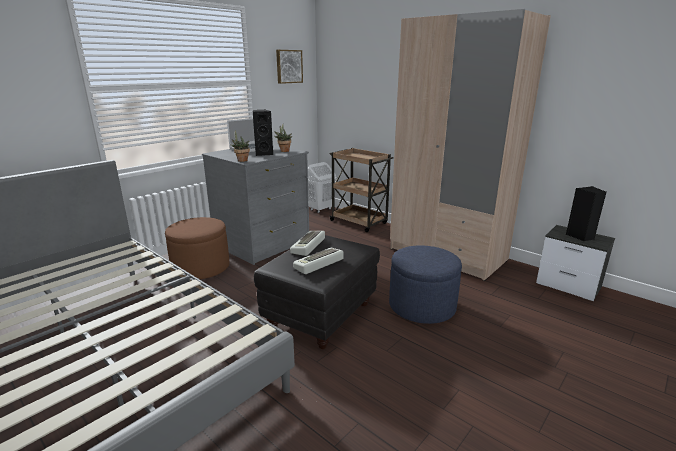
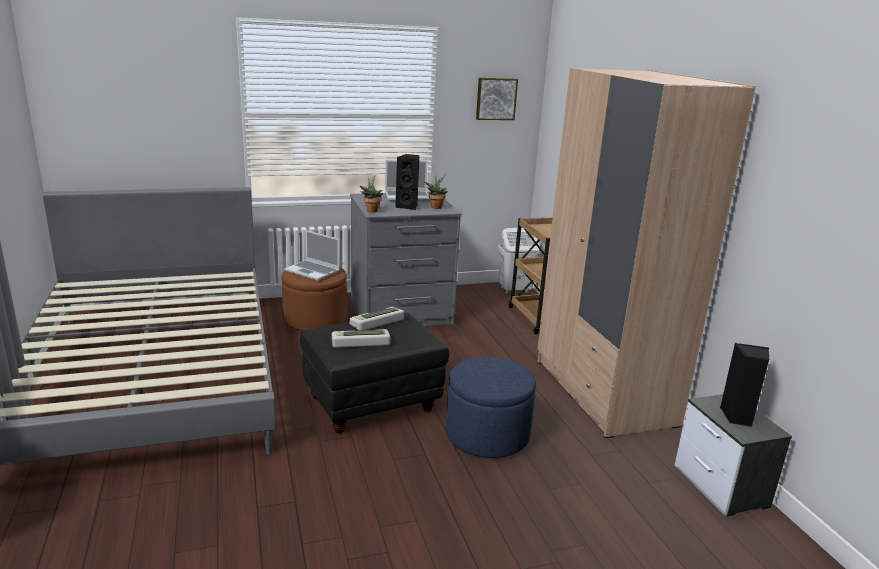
camera: 30 degrees right, 0 degrees up
none -> laptop [284,230,340,281]

